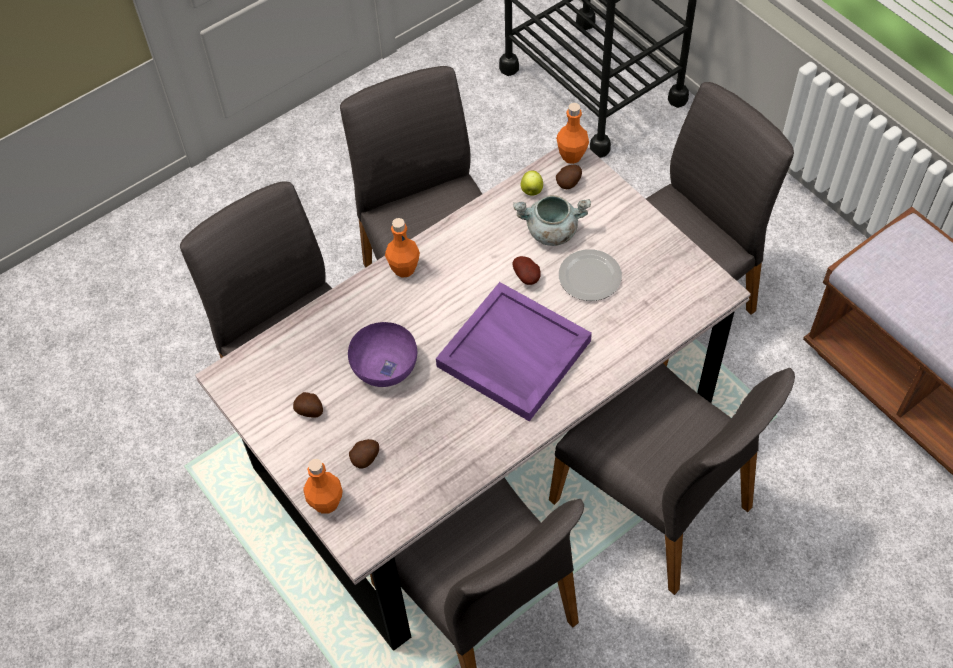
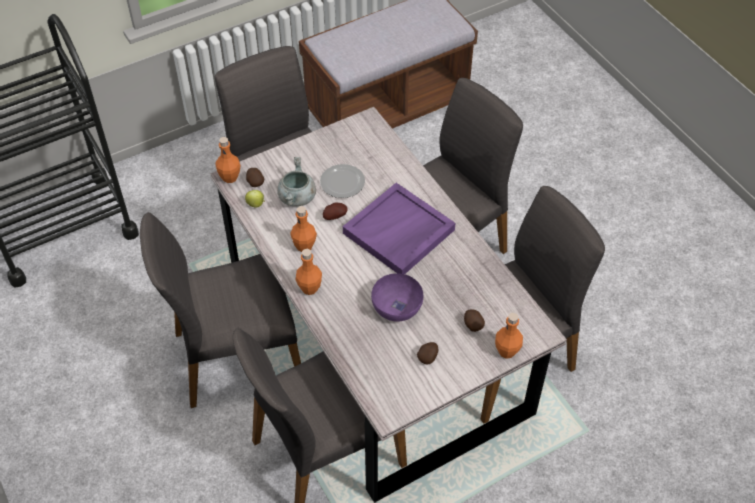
camera: 85 degrees left, 5 degrees down
none -> orange bottle [290,206,317,252]

